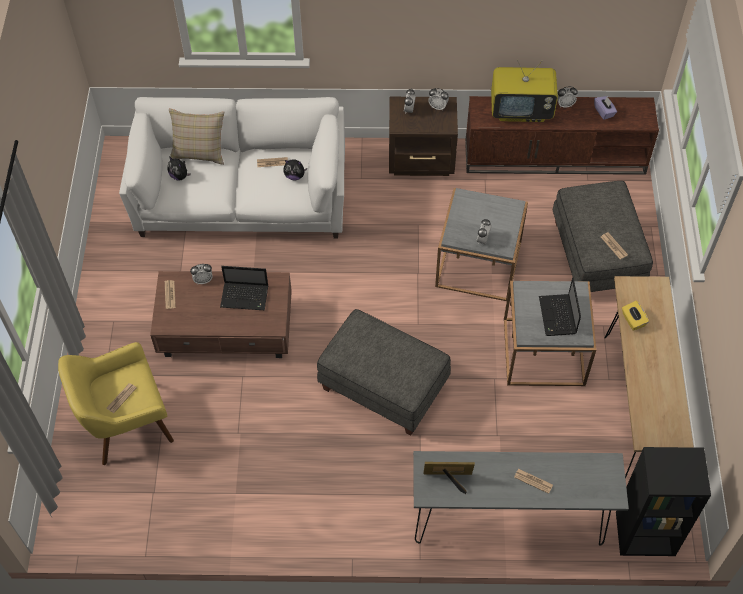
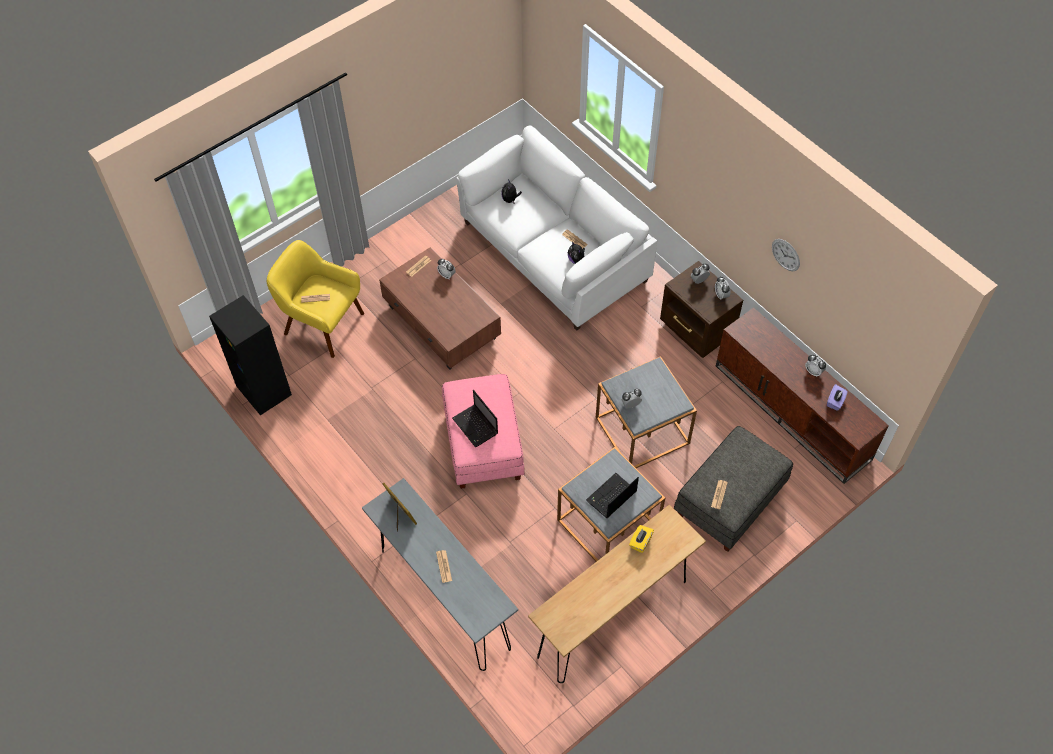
camera: 50 degrees right, 0 degrees up
beige pillow [169,108,224,165] -> none
laptop [220,266,269,310] -> laptop moved to [452,390,498,447]
grey ottoman [317,309,451,436] -> pink ottoman [442,374,525,489]
television [491,59,558,122] -> none
black bookcase [616,447,711,556] -> black bookcase moved to [209,295,292,415]
none -> wall clock [772,239,800,271]

